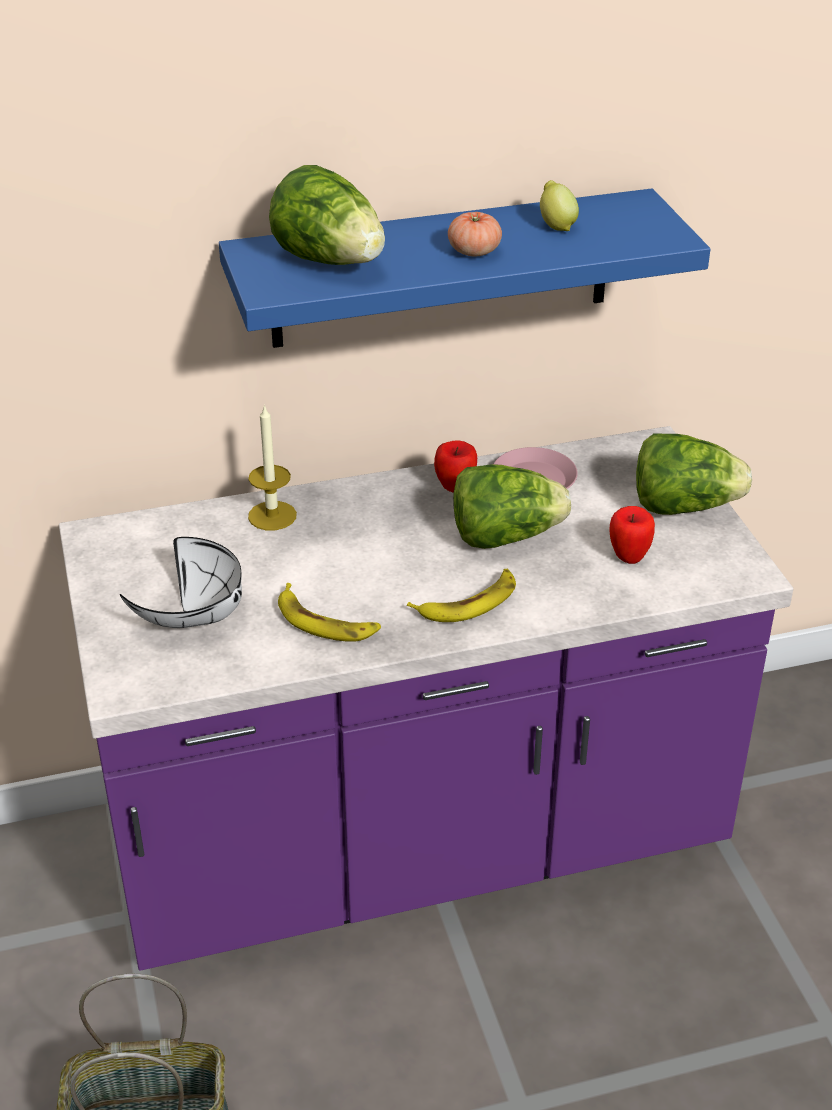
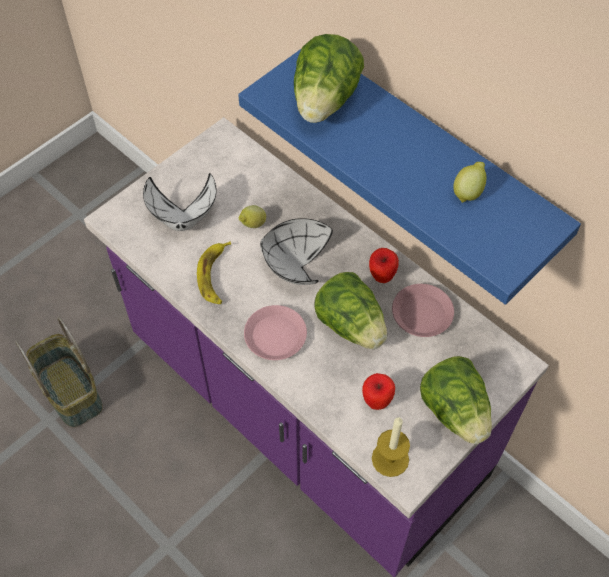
camera: 60 degrees right, 20 degrees up
candle [248,404,297,530] -> candle moved to [372,417,410,477]
banana [407,569,516,622] -> pink plate [244,305,307,360]
tomato [448,212,502,256] -> none
none -> lemon [239,205,266,228]
none -> white bowl [260,218,333,285]

